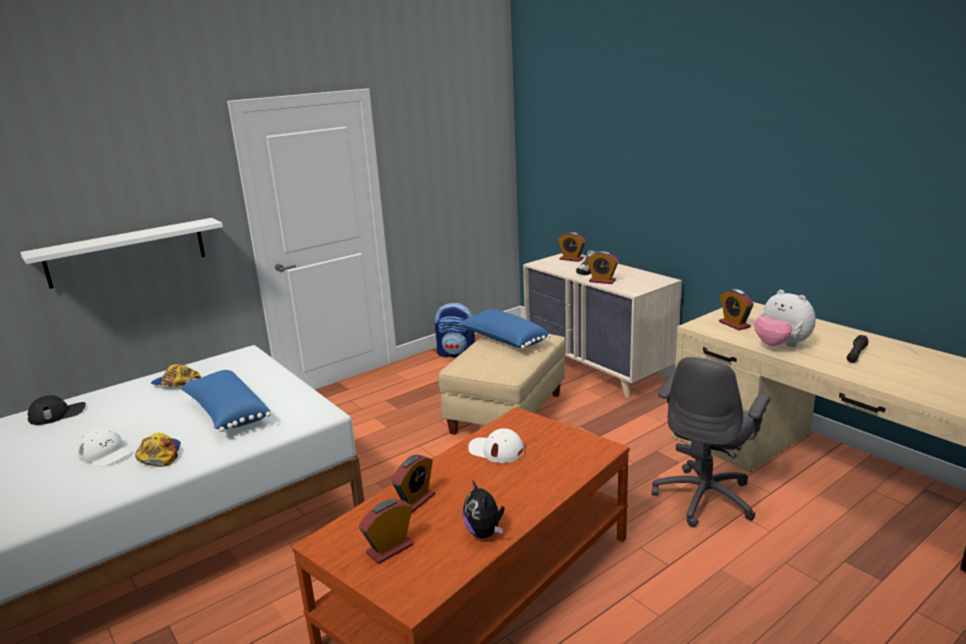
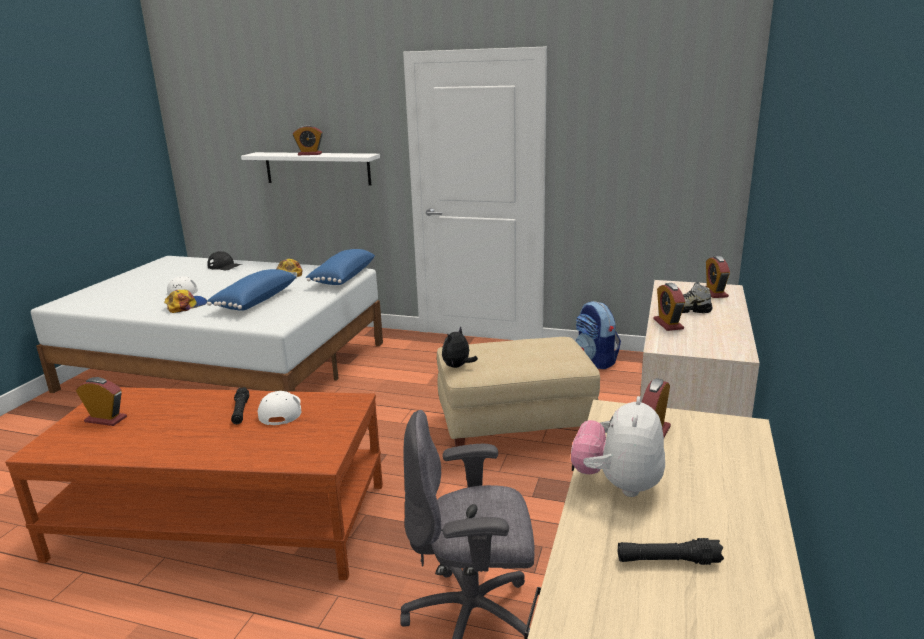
camera: 55 degrees right, 0 degrees up
alarm clock [392,454,435,514] -> alarm clock moved to [293,125,323,155]
blue pillow [459,309,551,349] -> blue pillow moved to [306,249,375,285]
plush toy [463,480,505,538] -> plush toy moved to [442,326,478,368]
none -> black flashlight [231,387,249,424]

